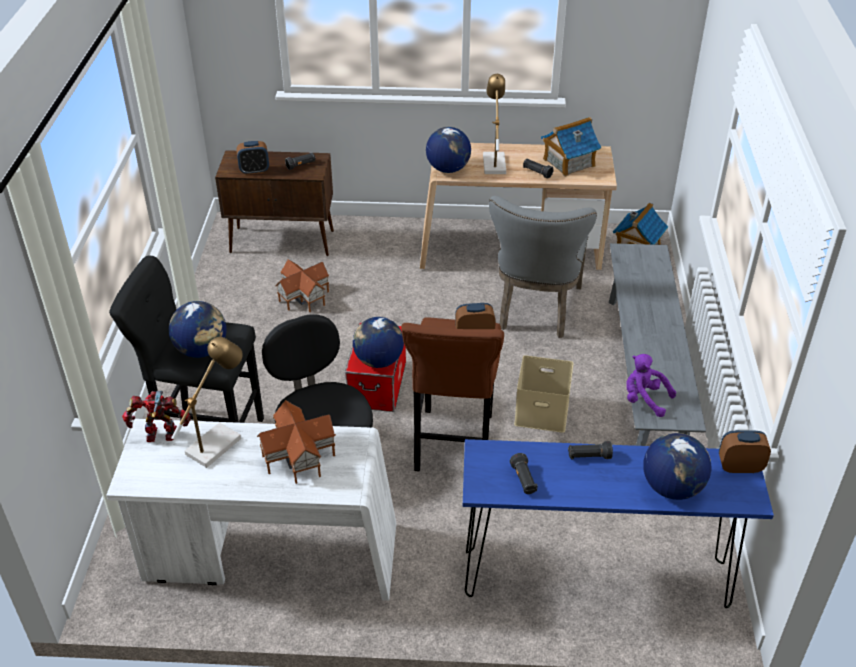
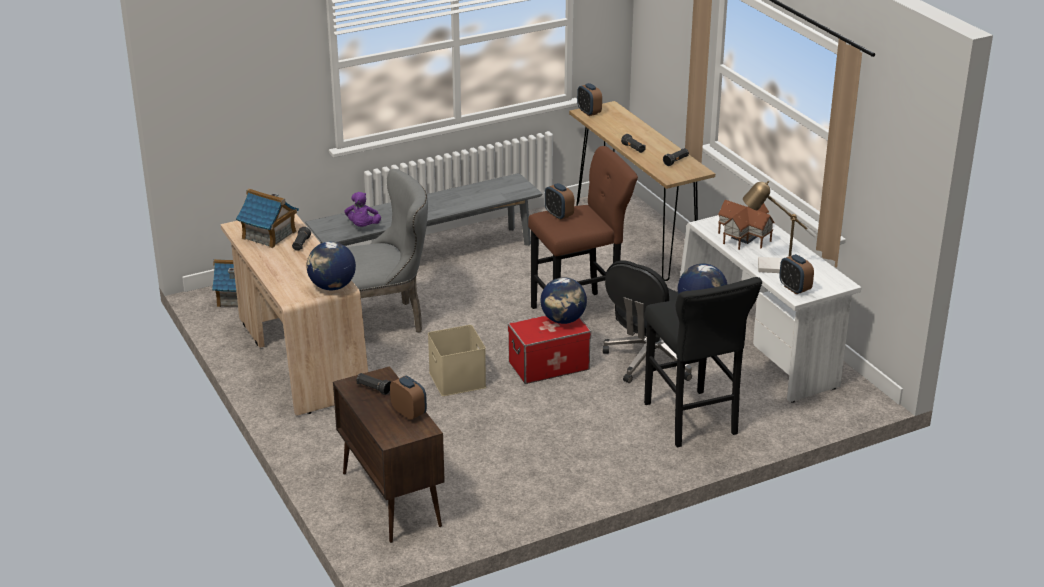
camera: 120 degrees left, 10 degrees down
toy robot [122,391,191,442] -> alarm clock [779,254,814,295]
toy house [275,259,329,312] -> none
blue console table [463,439,774,608] -> brown console table [569,101,715,281]
table lamp [483,74,506,174] -> none
beige storage box [514,355,574,433] -> beige storage box moved to [428,325,486,396]
purple plush toy [626,354,676,417] -> purple plush toy moved to [345,192,381,227]
globe [643,433,711,500] -> none

